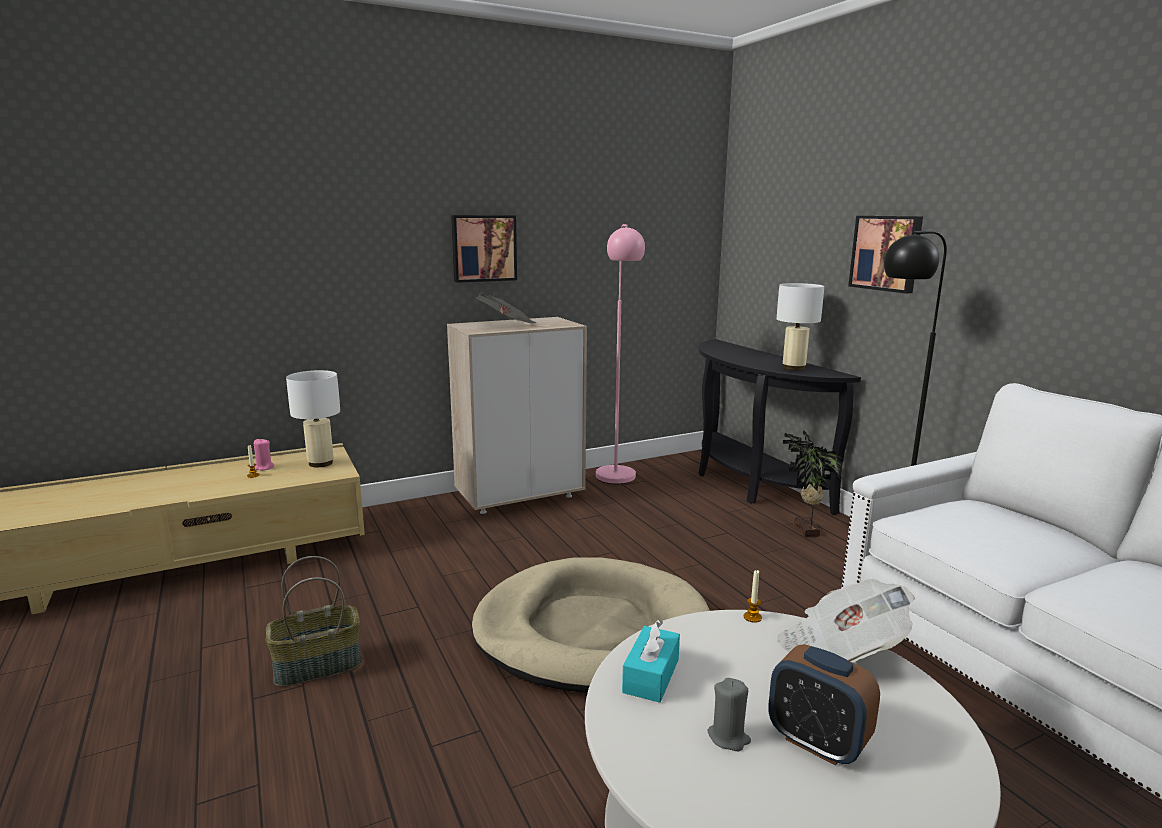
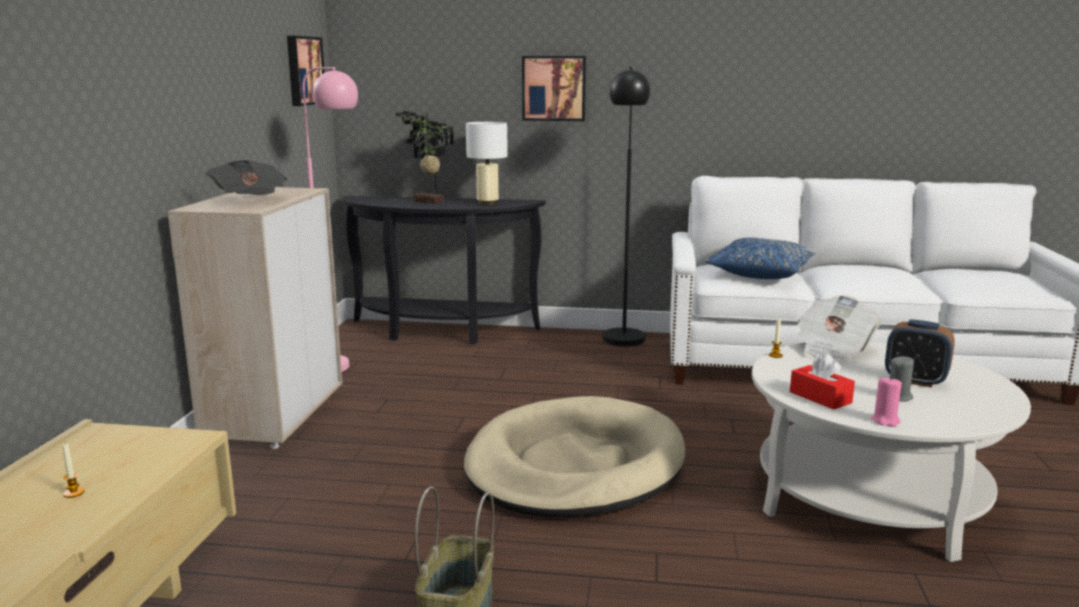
camera: 55 degrees left, 0 degrees up
pink candle [254,438,274,471] -> pink candle moved to [871,377,902,427]
white table lamp [286,370,340,467] -> none
picture [451,215,517,283] -> picture moved to [287,36,325,106]
turquoise tissue box [622,619,680,703] -> red tissue box [790,353,855,410]
alarm clock [768,644,880,766] -> alarm clock turned 45 degrees clockwise [885,319,955,388]
potted plant [783,430,843,537] -> potted plant moved to [395,111,454,203]
none -> blue pillow [705,238,816,279]

